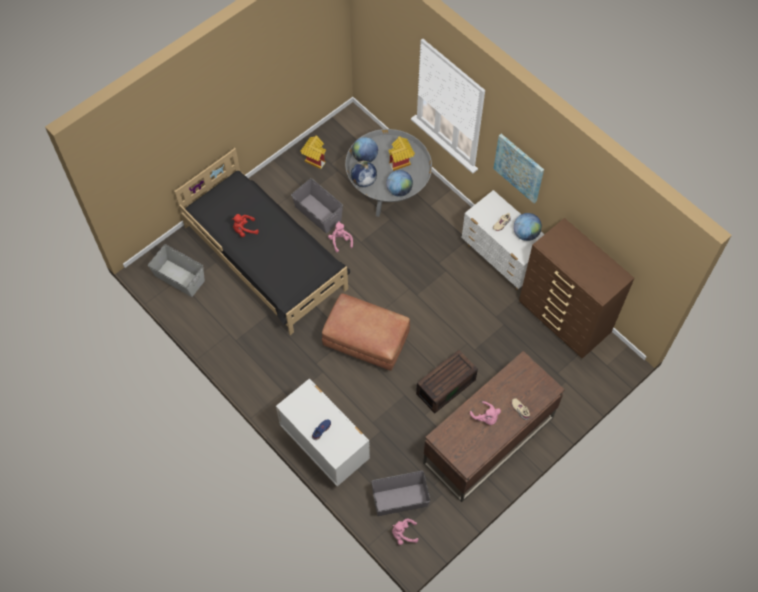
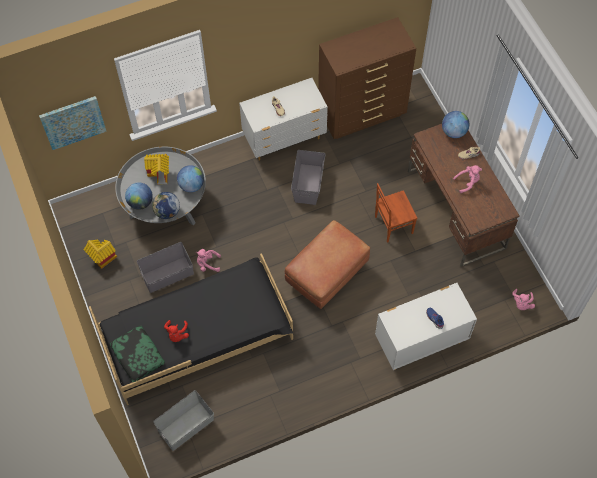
camera: 70 degrees left, 0 degrees up
grey storage box [372,471,430,516] -> grey storage box moved to [291,150,325,205]
brown storage box [416,350,478,413] -> brown chair [375,183,417,243]
picture [493,134,544,204] -> picture moved to [39,96,107,150]
globe [514,213,542,241] -> globe moved to [442,111,469,138]
none -> pillow [110,326,165,382]

